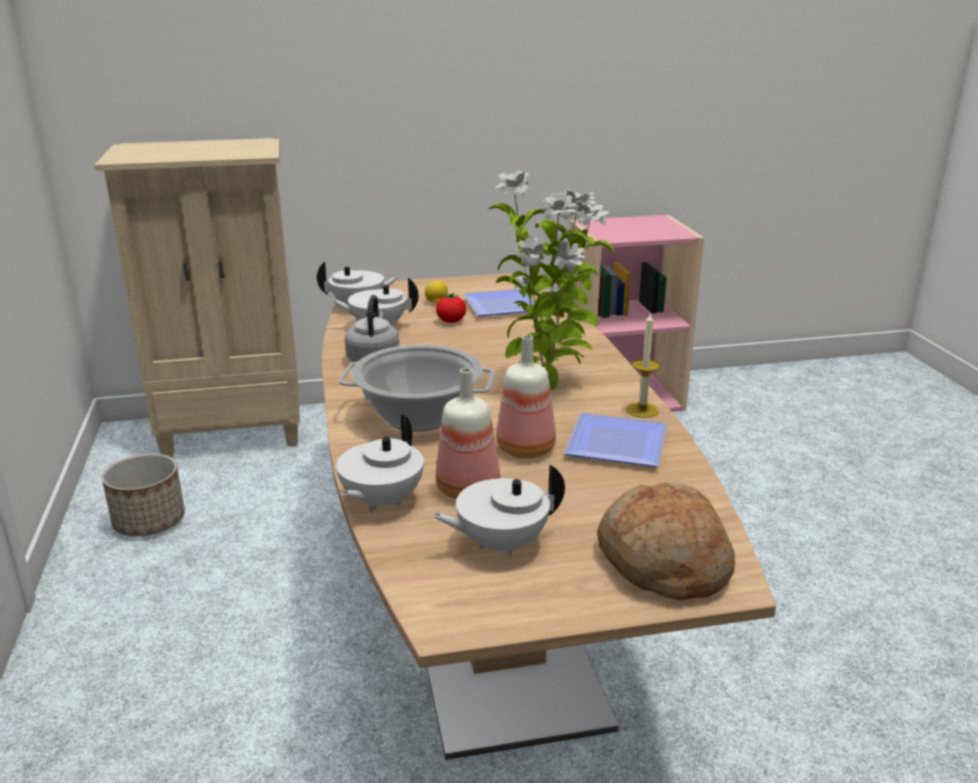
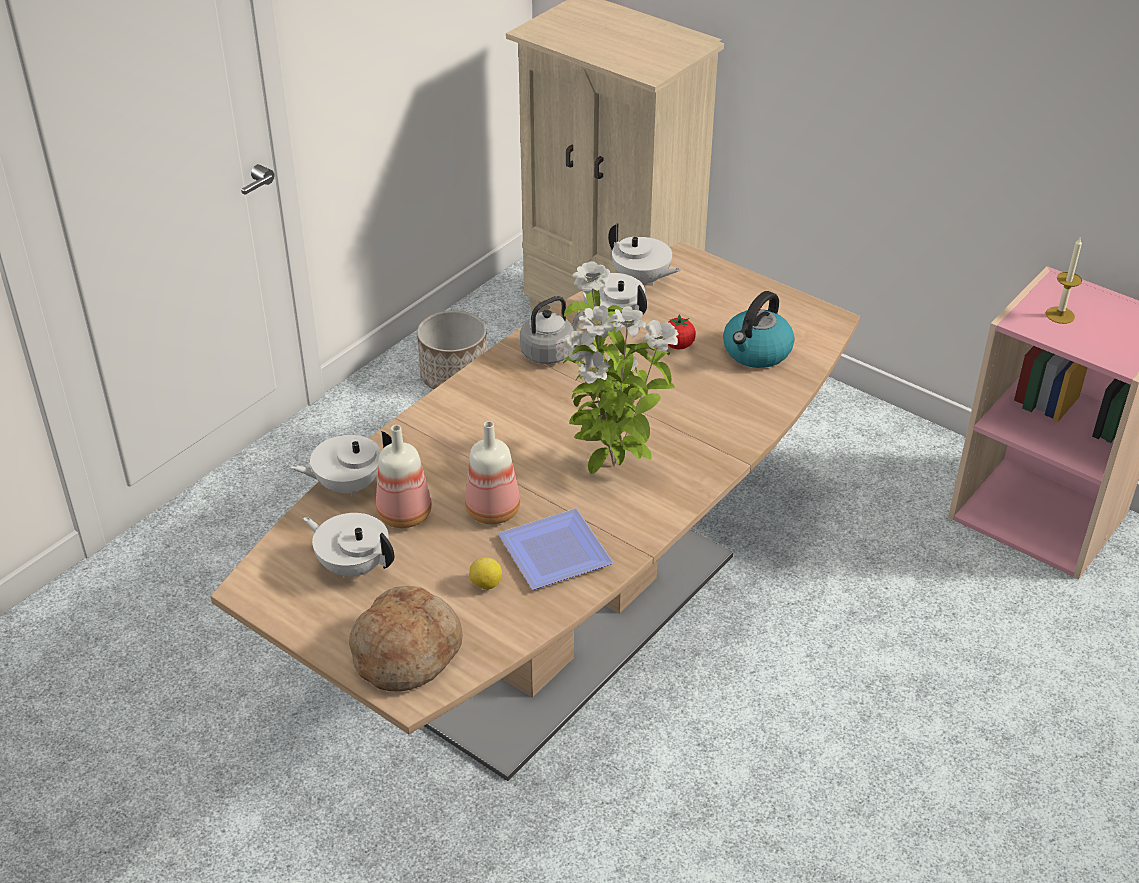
camera: 50 degrees right, 15 degrees up
cooking pot [339,344,495,432] -> none
lemon [425,280,448,303] -> lemon moved to [469,558,502,590]
plate [463,289,536,316] -> kettle [723,291,794,368]
candle [626,311,660,418] -> candle moved to [1046,236,1082,324]

